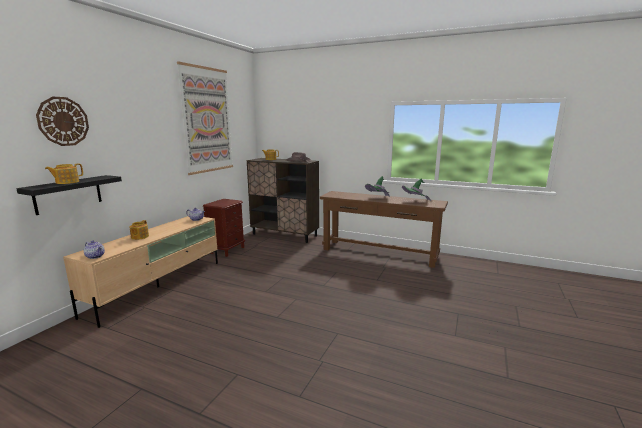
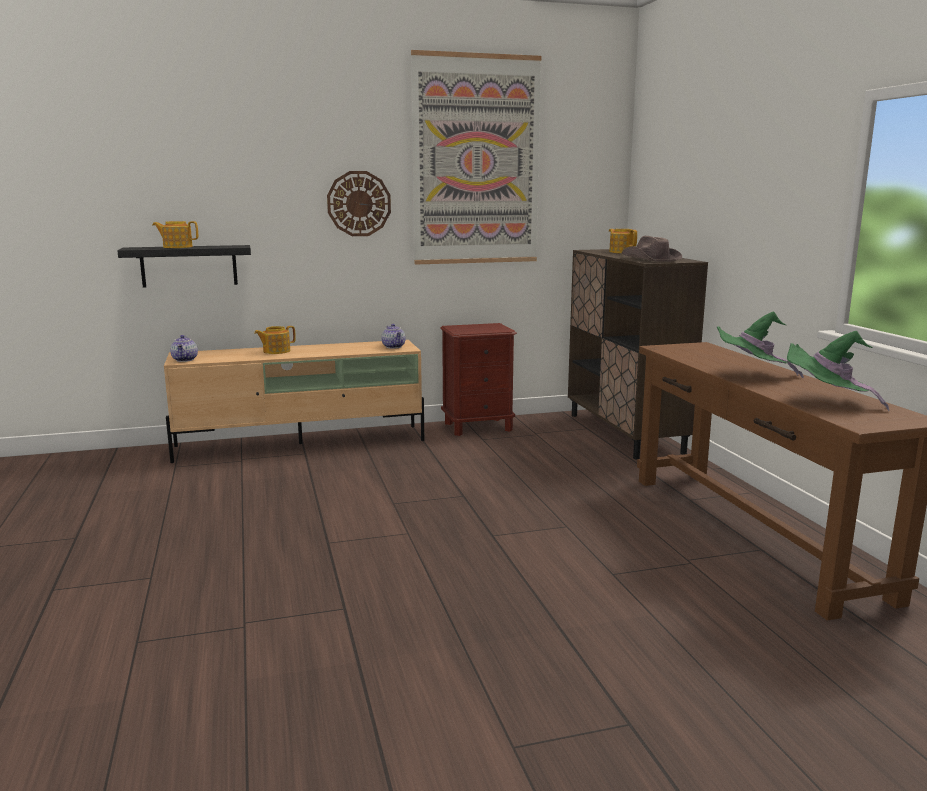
camera: 50 degrees right, 0 degrees up
wall clock [36,97,89,146] -> wall clock moved to [327,171,391,236]

